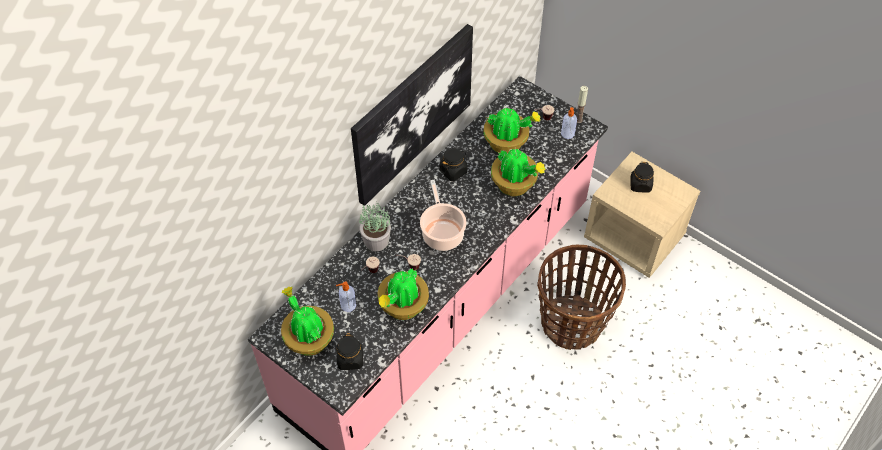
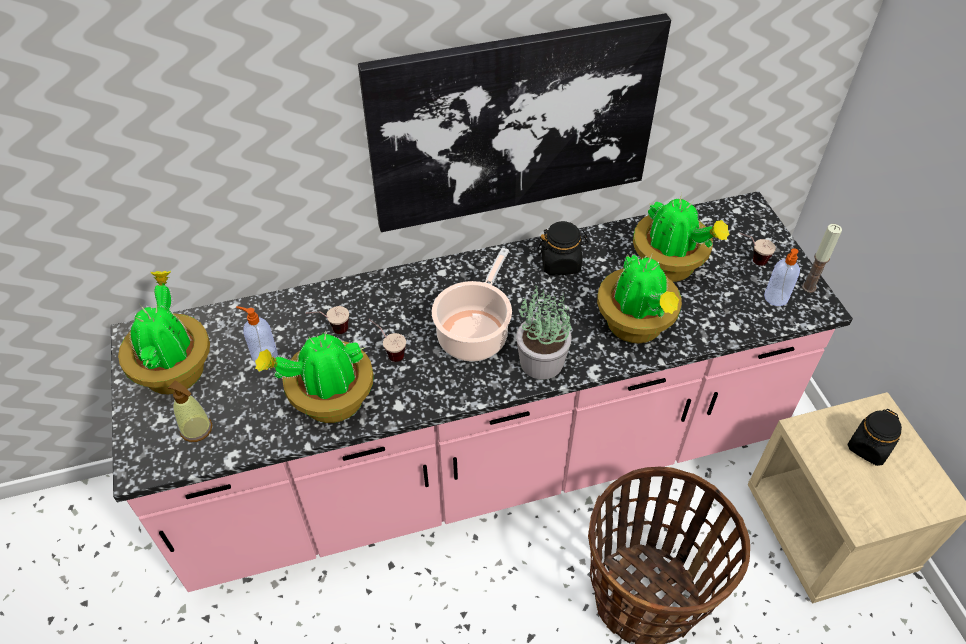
camera: 35 degrees right, 5 degrees down
black jar [336,333,363,370] -> soap dispenser [168,380,212,442]
potted plant [359,203,391,251] -> potted plant moved to [516,286,572,380]

